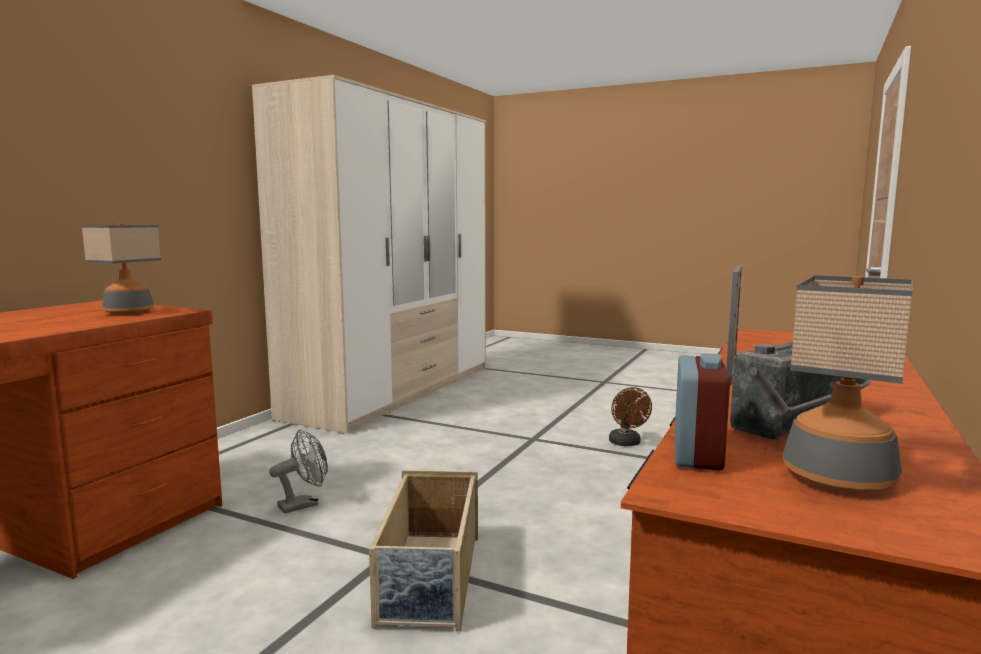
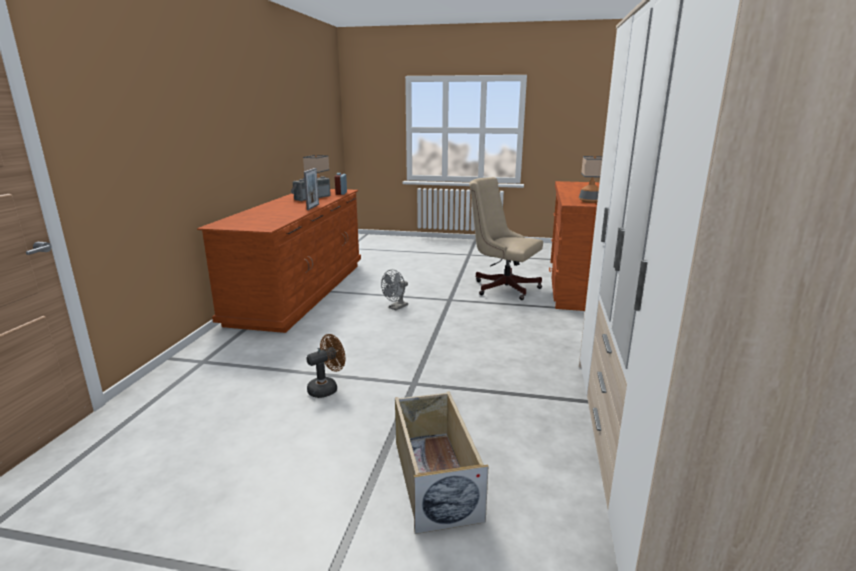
camera: 165 degrees right, 10 degrees up
grey fan [269,430,328,514] -> grey fan moved to [381,270,408,310]
beige storage box [369,470,478,632] -> beige storage box moved to [395,391,488,534]
brown fan [609,387,652,446] -> brown fan turned 75 degrees clockwise [306,334,345,398]
none -> beige office chair [469,177,543,300]

